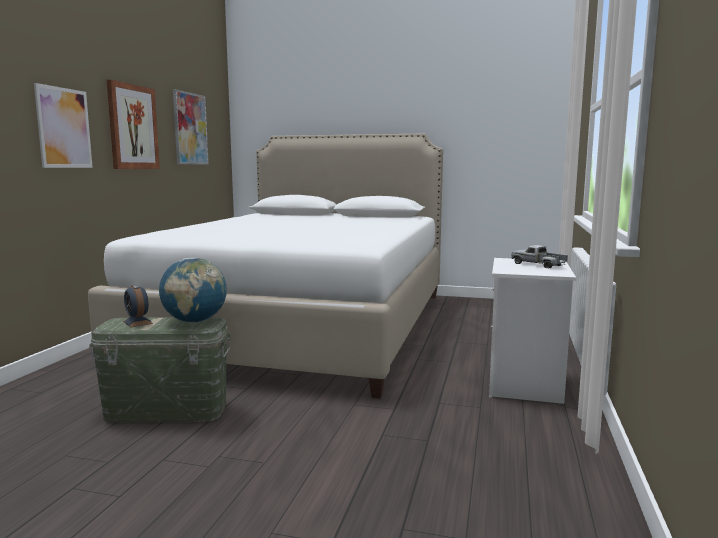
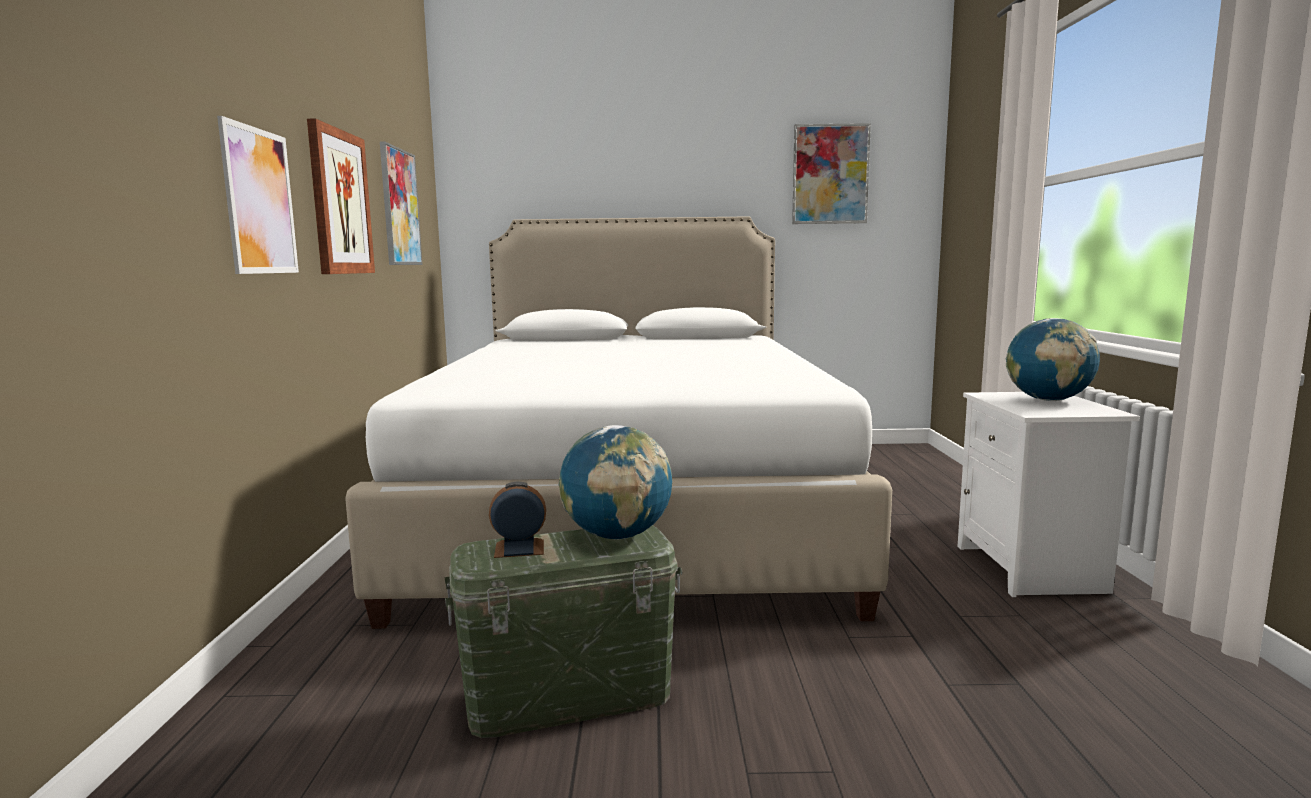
camera: 15 degrees left, 0 degrees up
alarm clock [123,285,153,327] -> alarm clock turned 135 degrees clockwise [489,482,546,558]
toy truck [511,245,568,268] -> globe [1006,318,1100,401]
none -> picture [792,123,871,224]

